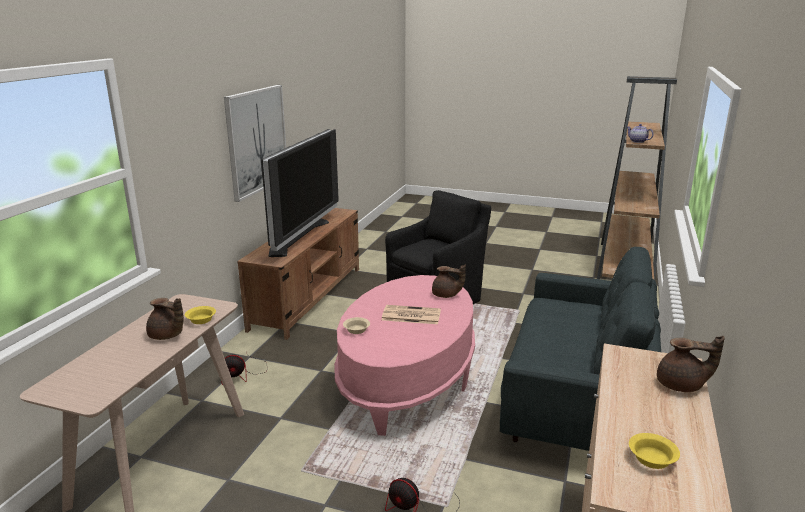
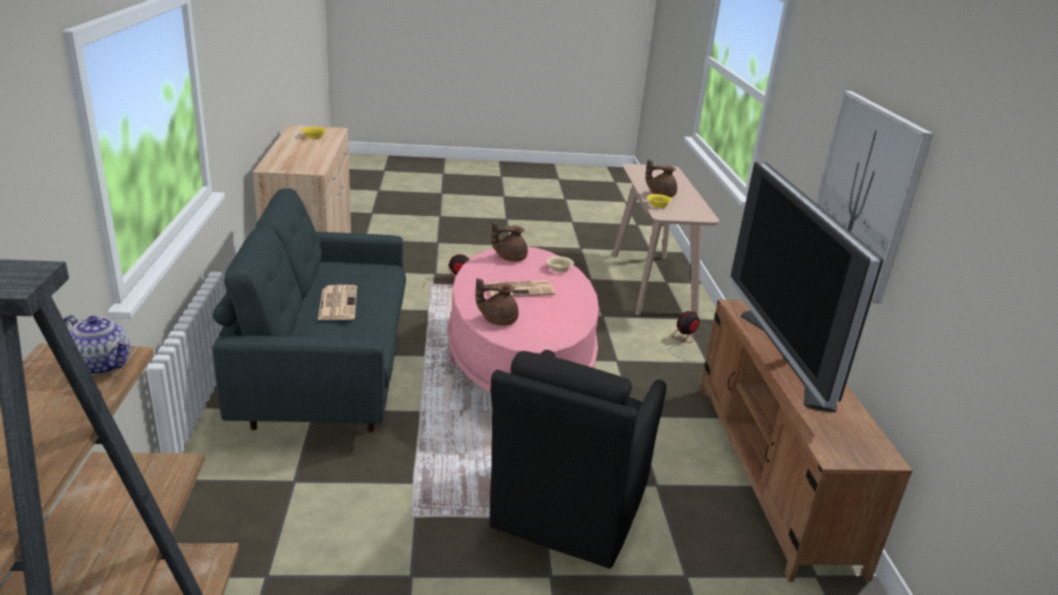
camera: 155 degrees right, 5 degrees up
brown teapot [657,336,725,392] -> brown teapot moved to [491,222,528,262]
none -> newspaper [318,285,357,320]

